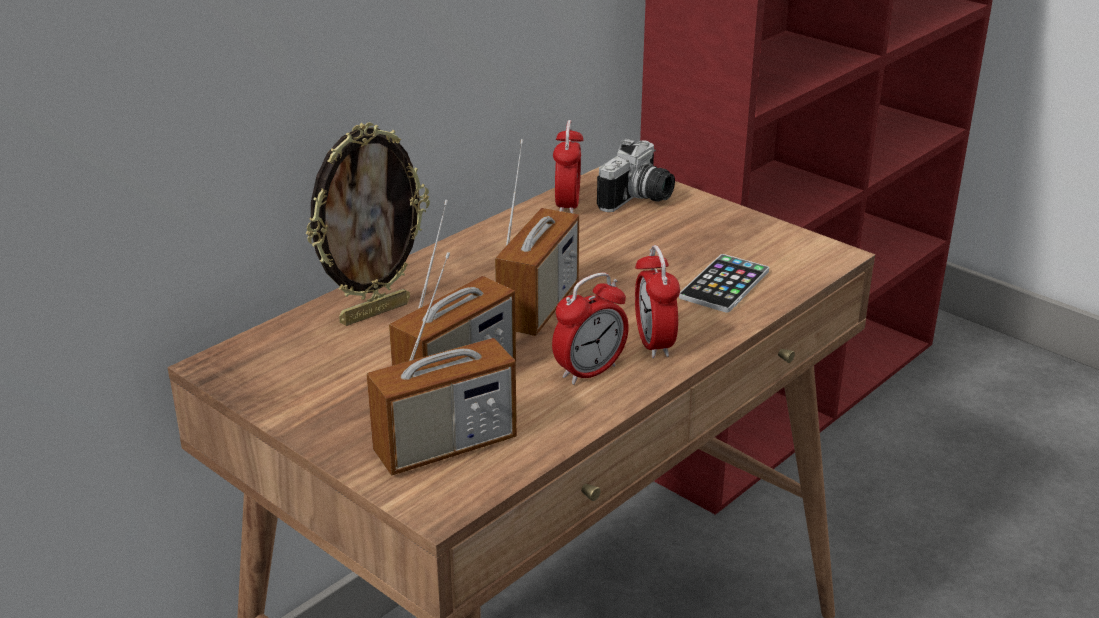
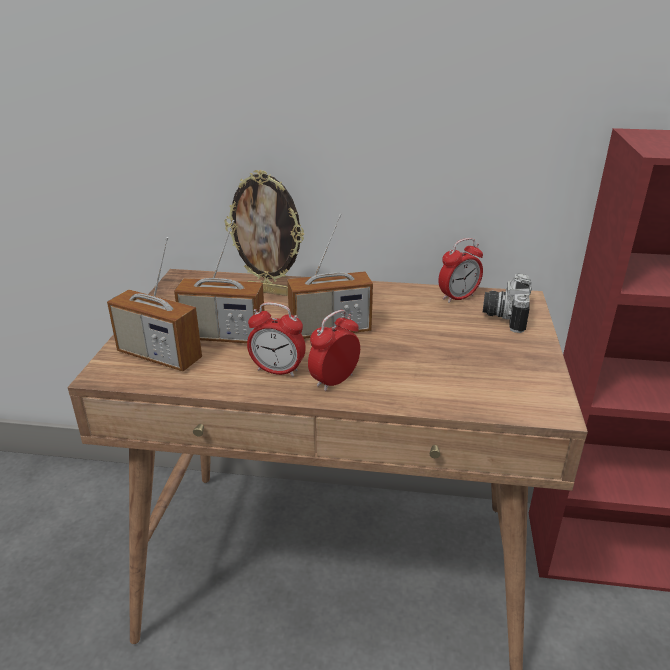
camera: 55 degrees right, 0 degrees up
camera [597,139,675,212] -> camera turned 105 degrees clockwise [483,274,531,333]
phone [679,254,769,313] -> none

